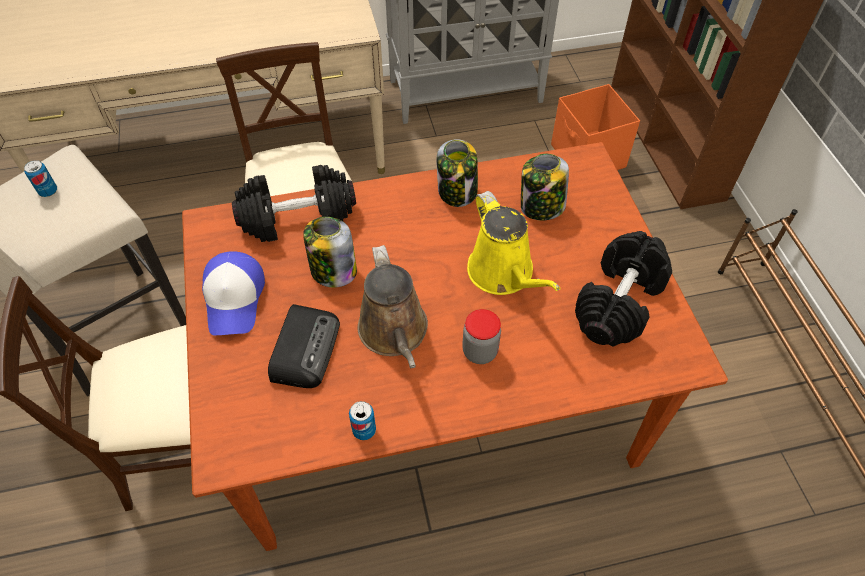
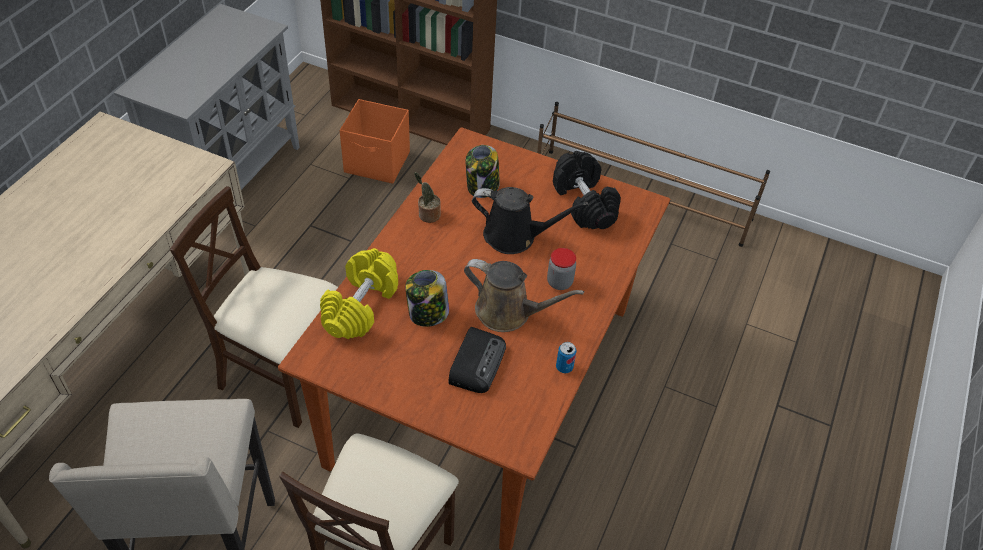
camera: 55 degrees left, 5 degrees down
can [24,160,57,197] -> none
cap [202,251,265,336] -> none
black dumbbell [232,165,356,242] -> yellow dumbbell [320,248,398,339]
radio [268,304,340,388] -> radio turned 60 degrees clockwise [448,327,506,393]
jar [437,139,478,207] -> potted plant [414,172,441,223]
yellow watering can [467,191,561,295] -> black watering can [472,187,589,254]

